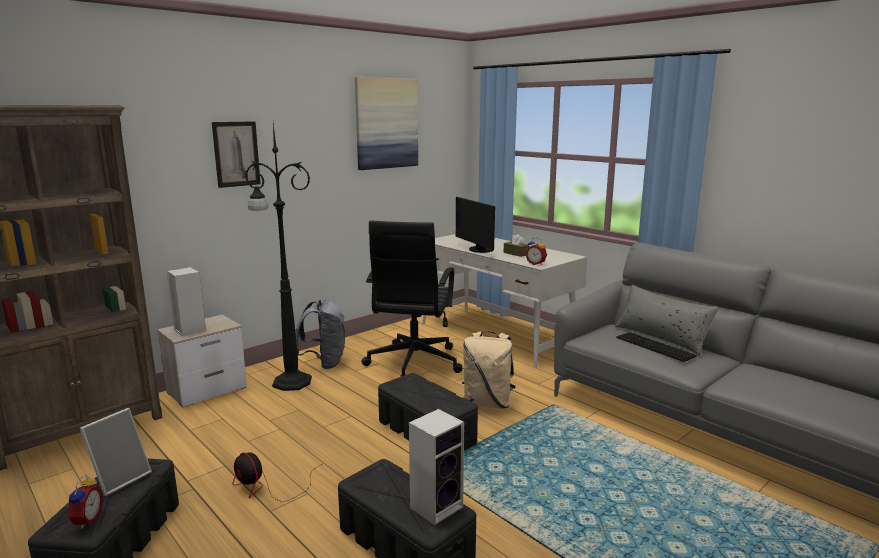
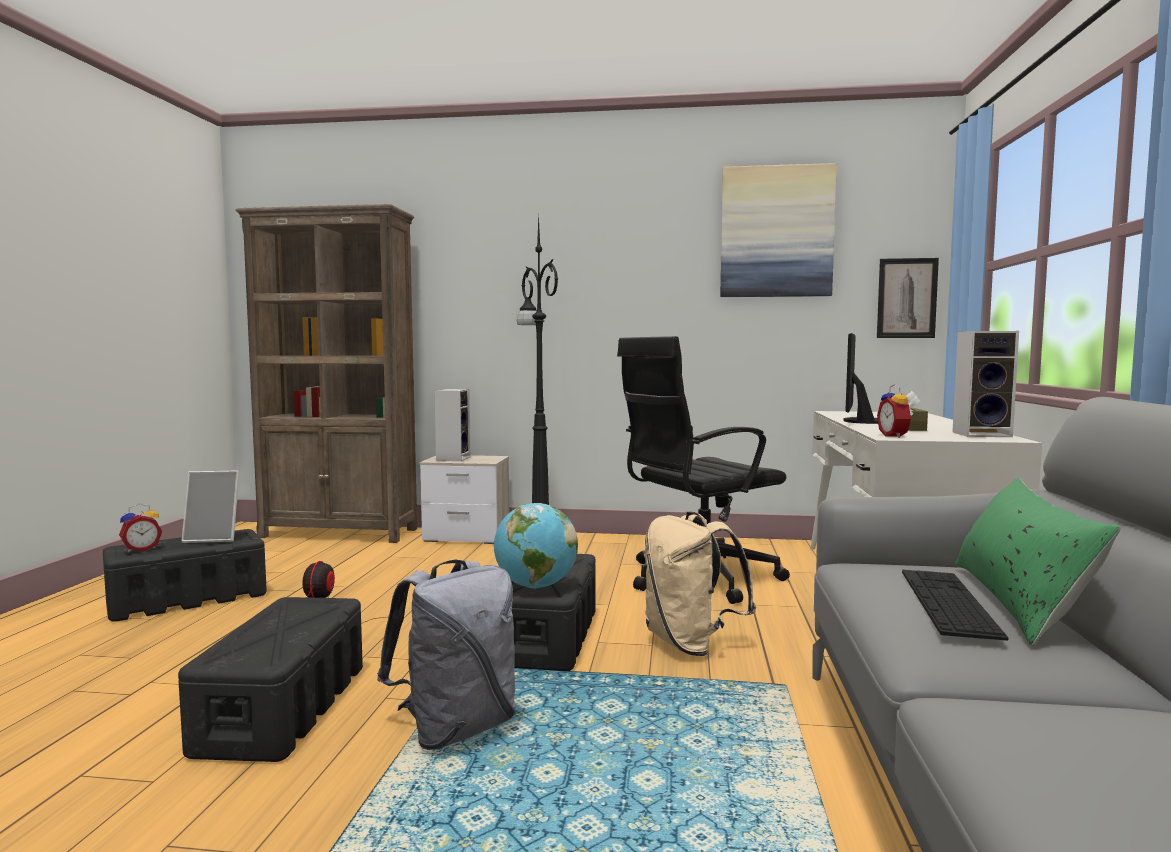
camera: 50 degrees right, 10 degrees down
picture [212,121,261,188] -> picture moved to [877,258,939,338]
grey backpack [295,300,345,369] -> grey backpack moved to [377,560,516,750]
speaker [409,409,464,525] -> speaker moved to [952,331,1019,437]
grey pillow [615,284,719,355] -> green pillow [955,478,1121,645]
none -> globe [494,503,578,588]

